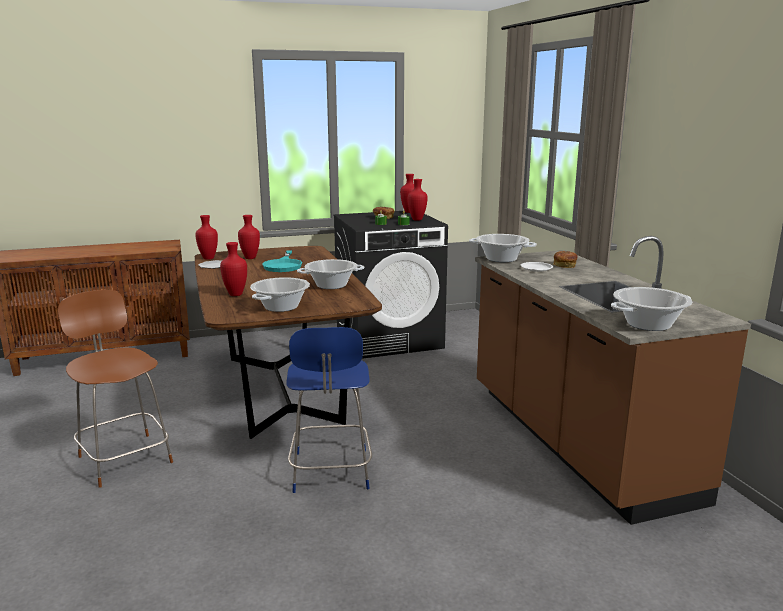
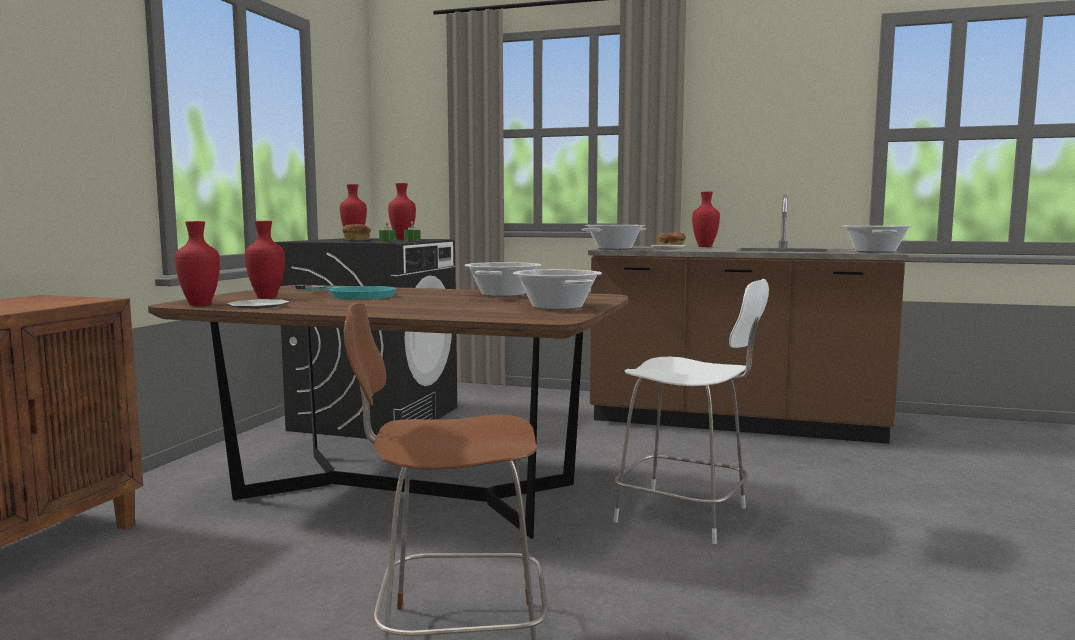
camera: 55 degrees left, 10 degrees down
red vase [220,242,247,296] -> red vase moved to [692,192,720,247]
blue chair [286,327,372,493] -> white chair [613,279,769,544]

